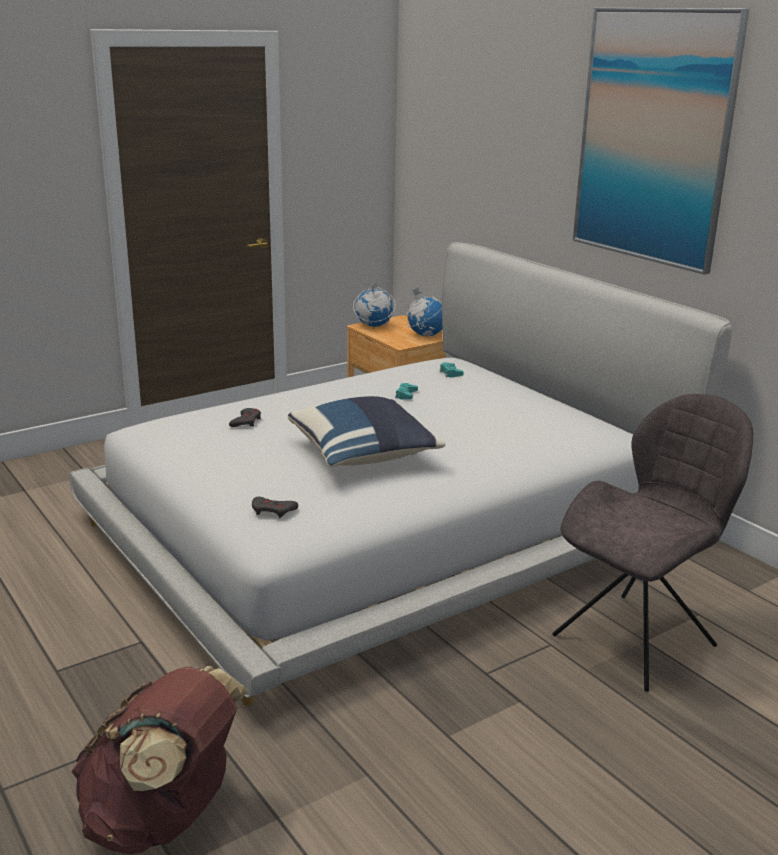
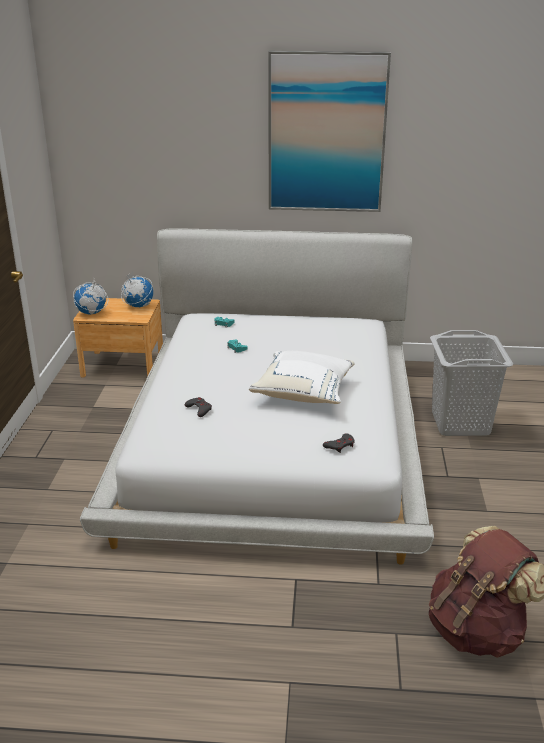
camera: 50 degrees left, 5 degrees up
blue pillow [288,396,446,467] -> white pillow [249,351,355,404]
grey chair [552,394,753,692] -> grey laundry basket [430,330,513,436]

